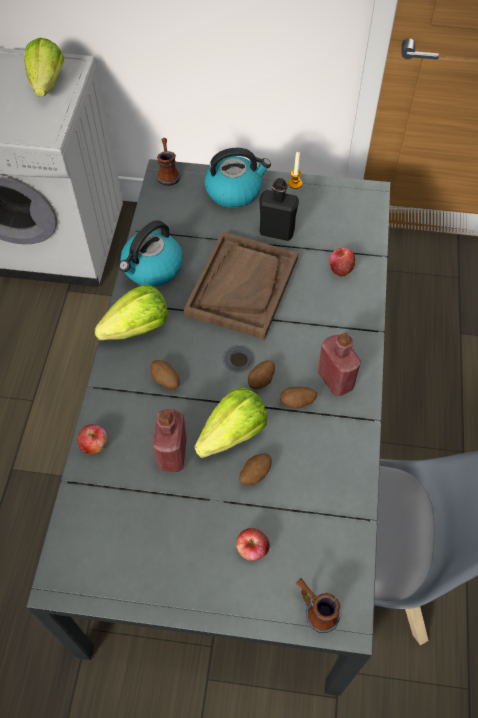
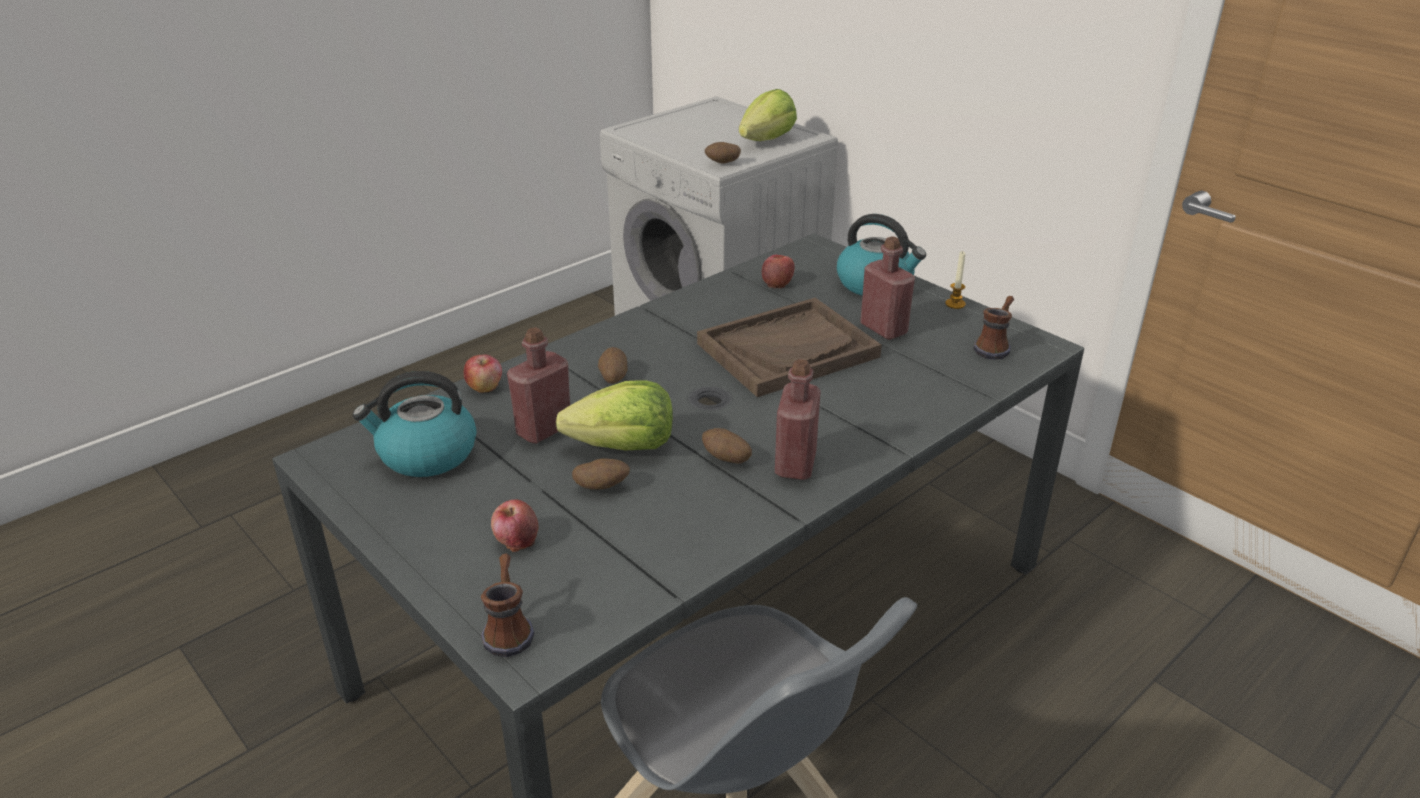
camera: 40 degrees right, 25 degrees down
lettuce [95,284,168,340] -> none
kettle [119,220,183,287] -> kettle moved to [352,371,477,477]
mug [156,138,180,186] -> mug moved to [974,296,1014,360]
potato [248,360,275,389] -> potato moved to [705,142,741,164]
black bottle [259,178,299,241] -> red bottle [860,236,915,340]
apple [329,248,355,277] -> apple moved to [762,255,795,288]

